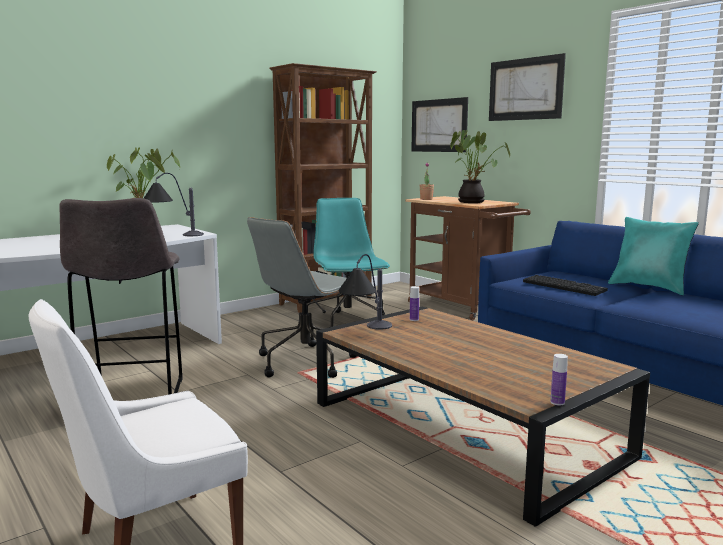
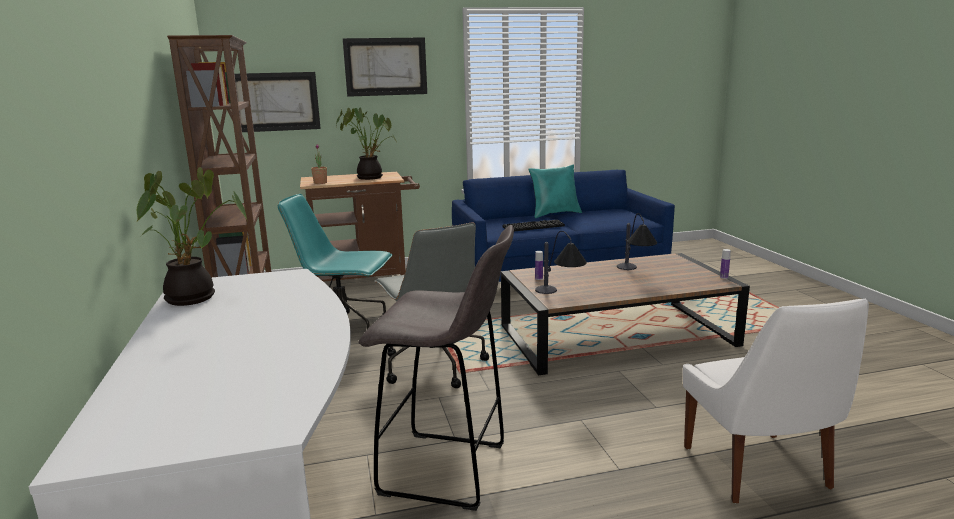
camera: 65 degrees left, 5 degrees up
table lamp [144,173,204,236] -> table lamp moved to [617,213,657,270]

